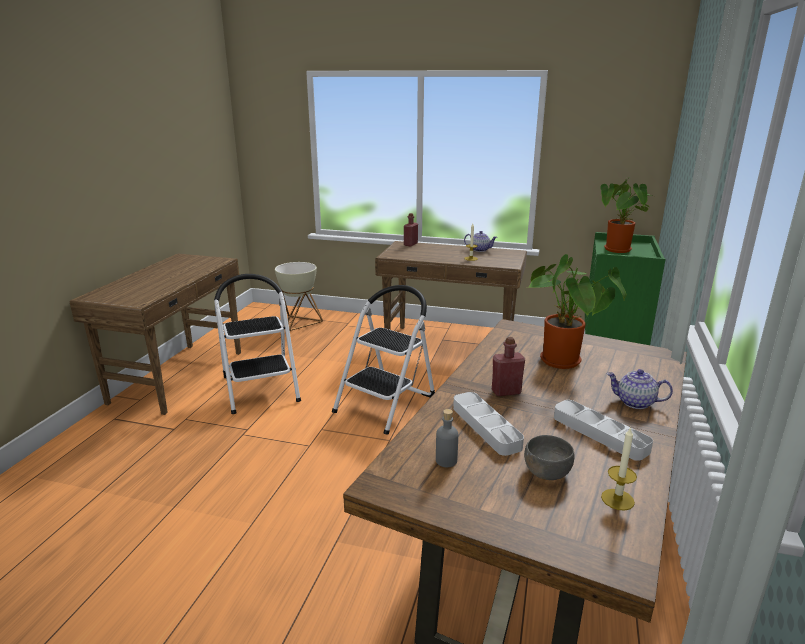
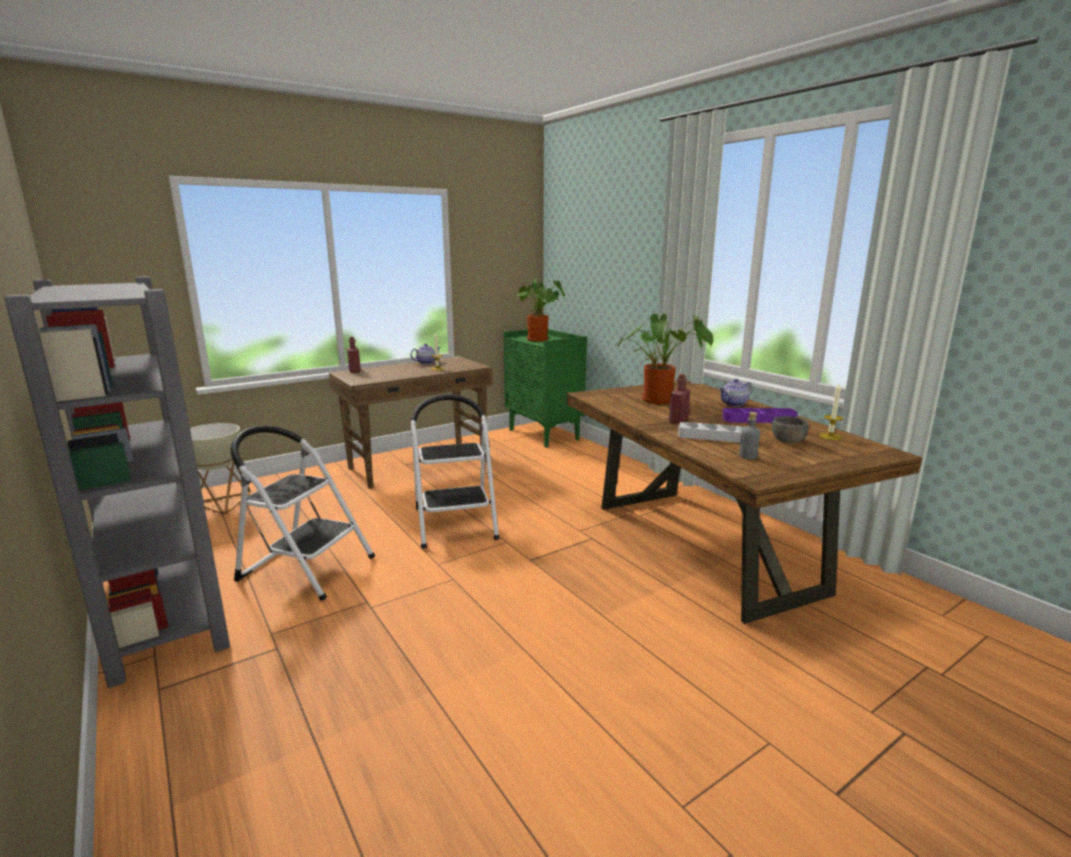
camera: 50 degrees left, 5 degrees down
brown console table [70,254,241,415] -> grey bookcase [4,276,230,688]
grey tray [554,400,653,461] -> purple tray [722,408,798,423]

